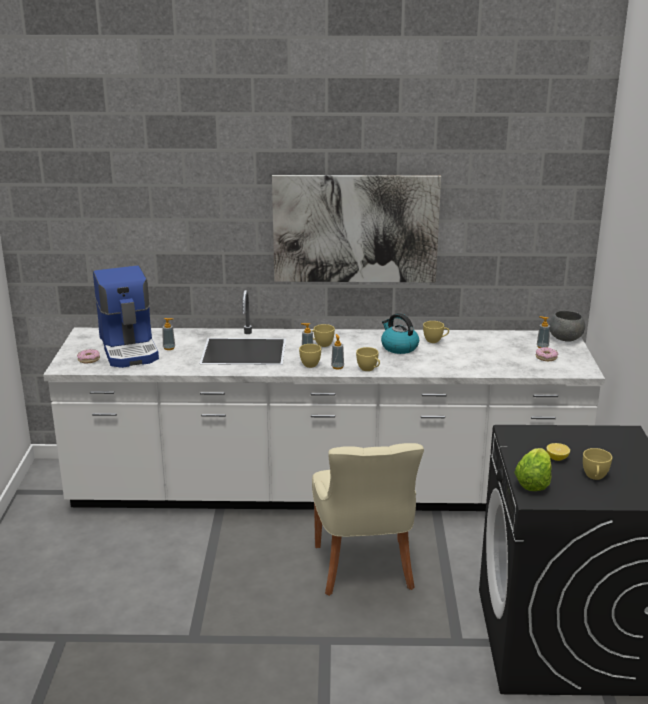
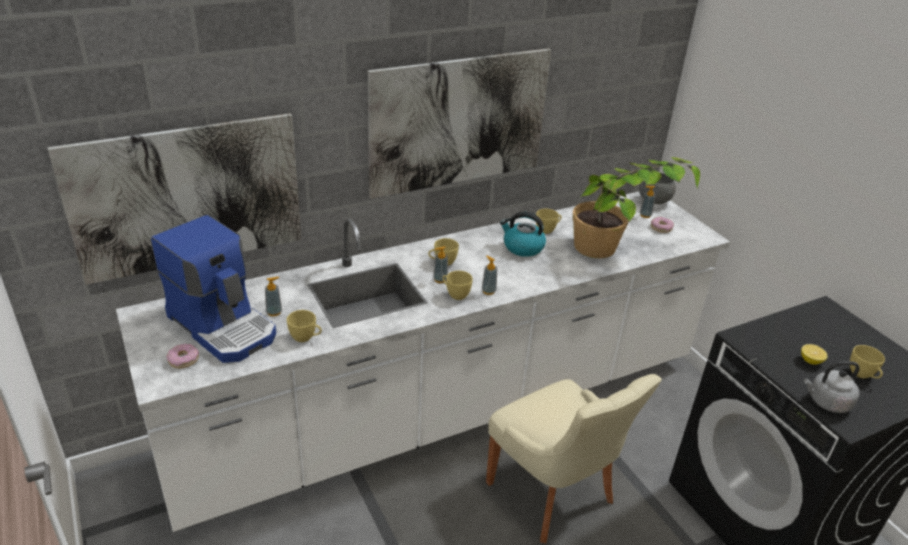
camera: 30 degrees left, 10 degrees up
yellow cup [356,347,380,371] -> yellow cup moved to [287,310,322,342]
lettuce [514,448,552,491] -> grey kettle [804,361,860,413]
none -> picture [48,113,301,285]
none -> potted plant [573,157,700,258]

